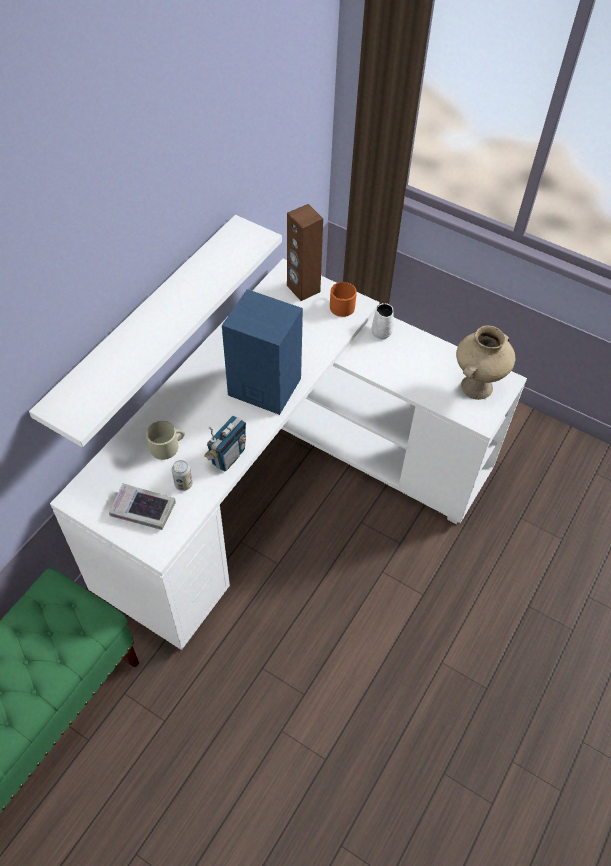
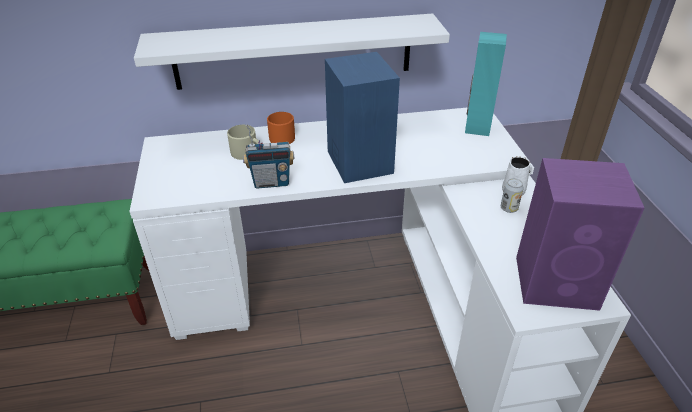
camera: 50 degrees right, 15 degrees down
book [109,483,176,530] -> none
can [172,460,192,491] -> can moved to [501,178,524,213]
brown speaker [287,204,323,301] -> turquoise speaker [465,32,507,136]
orange mug [330,282,357,317] -> orange mug moved to [267,112,295,144]
beige vase [456,325,515,400] -> purple speaker [516,158,644,311]

